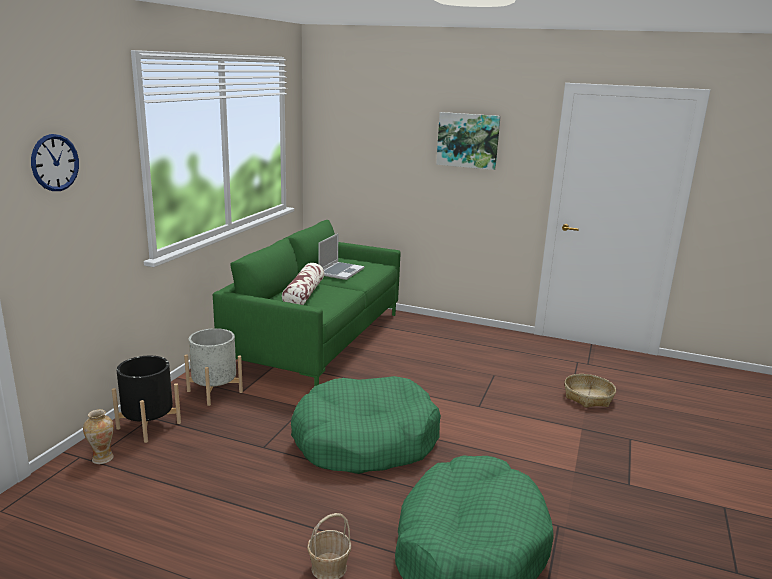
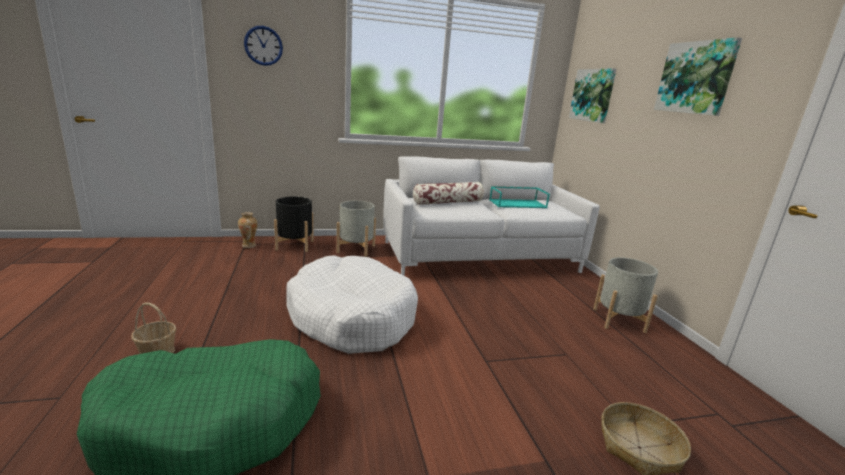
camera: 55 degrees right, 0 degrees up
green sofa [212,220,401,387] -> white sofa [383,156,600,276]
green dog bed [291,376,441,474] -> white dog bed [286,255,418,354]
laptop [318,233,364,280] -> turquoise tray [489,186,550,208]
none -> picture [569,68,616,123]
none -> grey planter [593,257,658,333]

